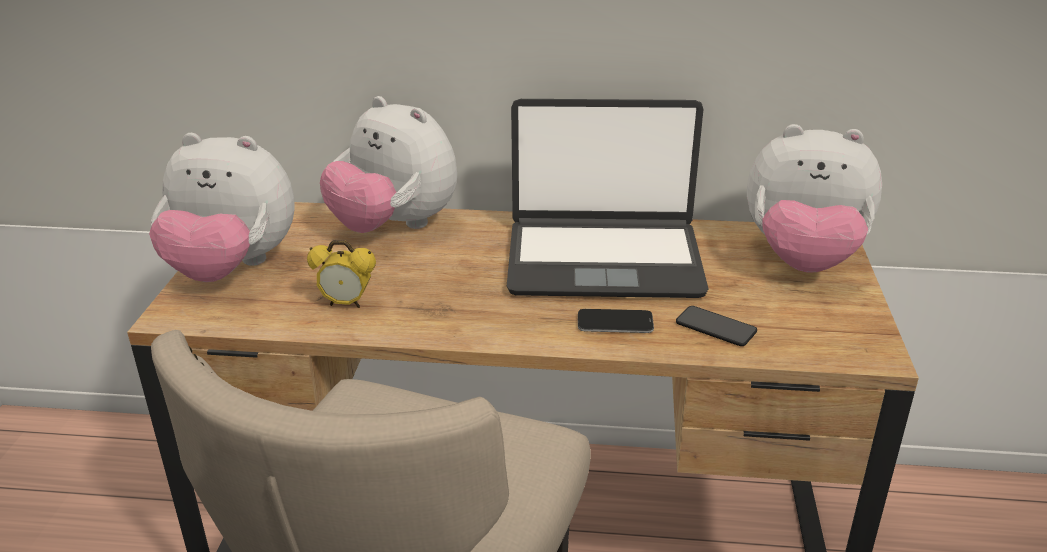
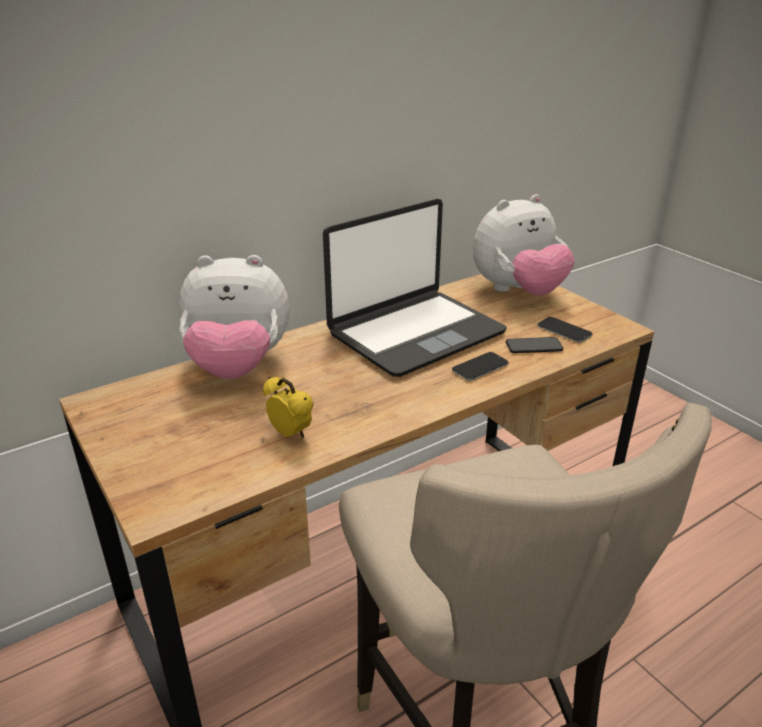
camera: 40 degrees left, 0 degrees up
plush toy [149,133,295,282] -> none
alarm clock [307,240,376,308] -> alarm clock turned 105 degrees counterclockwise [263,377,313,438]
none -> phone [537,317,592,343]

